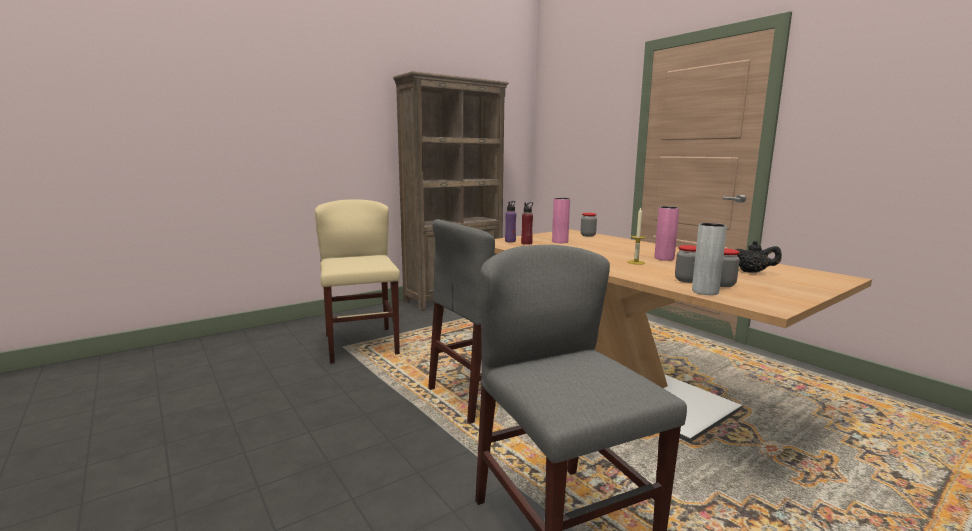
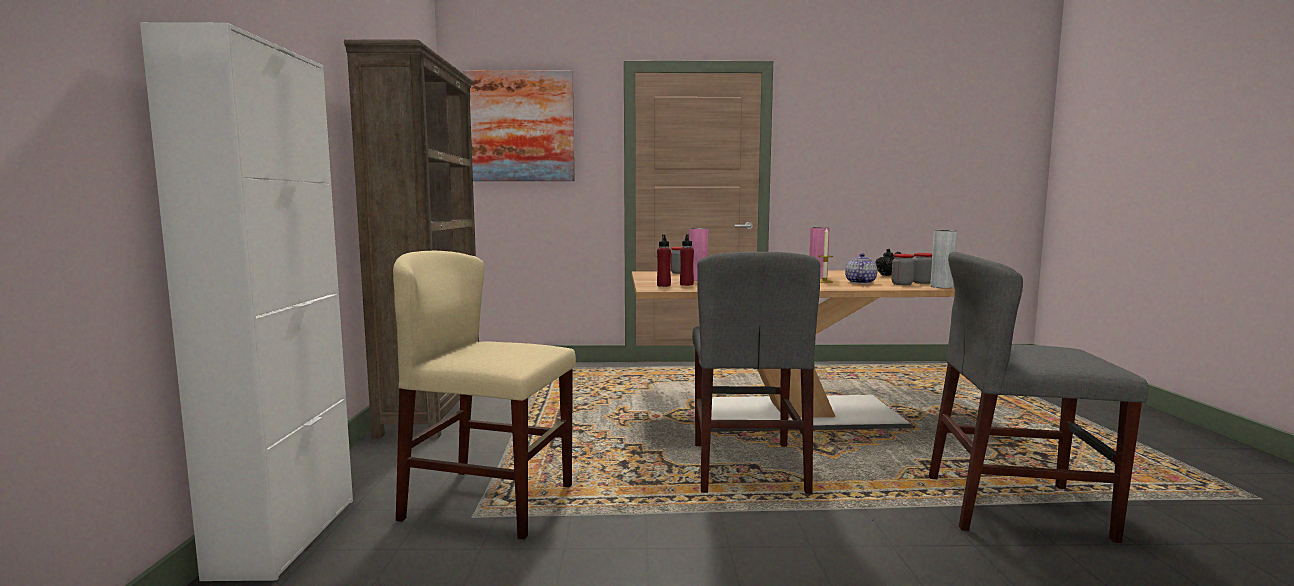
camera: 55 degrees left, 5 degrees down
purple bottle [505,201,516,242] -> red bottle [657,234,671,287]
none -> white cabinet [140,22,353,581]
none -> picture [463,70,574,181]
none -> teapot [845,253,877,284]

